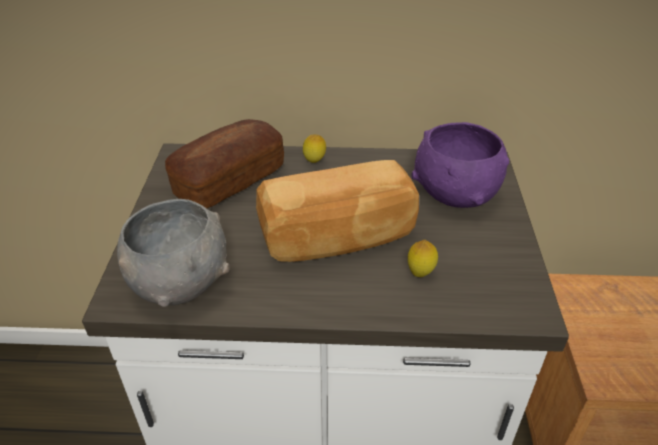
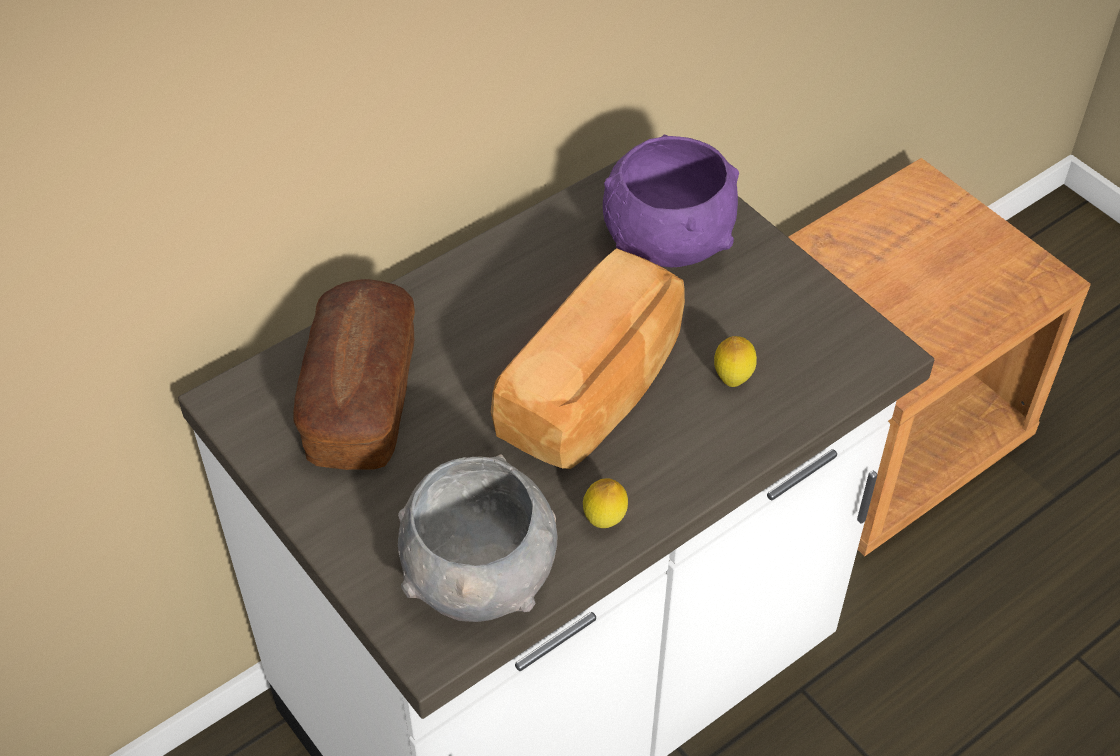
camera: 40 degrees left, 10 degrees up
lemon [303,134,326,163] -> lemon moved to [583,478,628,528]

